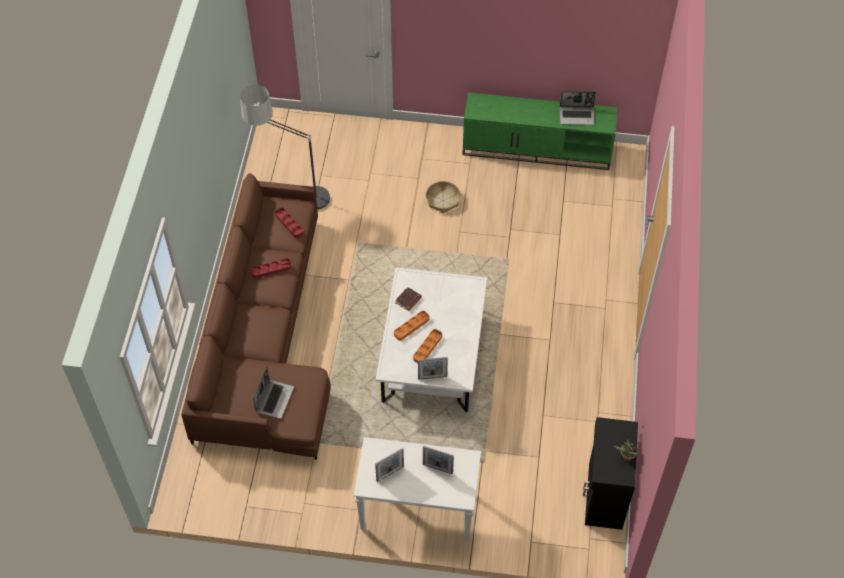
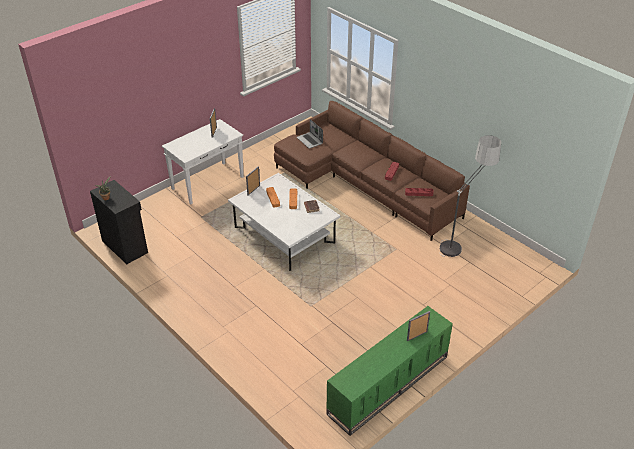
camera: 130 degrees right, 15 degrees down
picture frame [423,446,454,474] -> picture frame moved to [407,311,430,341]
basket [426,181,461,213] -> none
laptop [559,91,596,125] -> none

